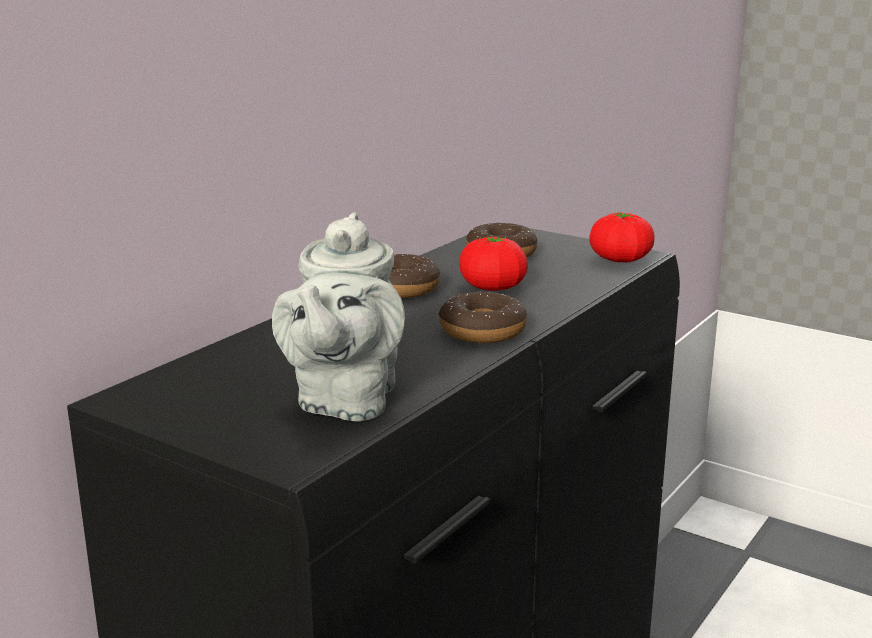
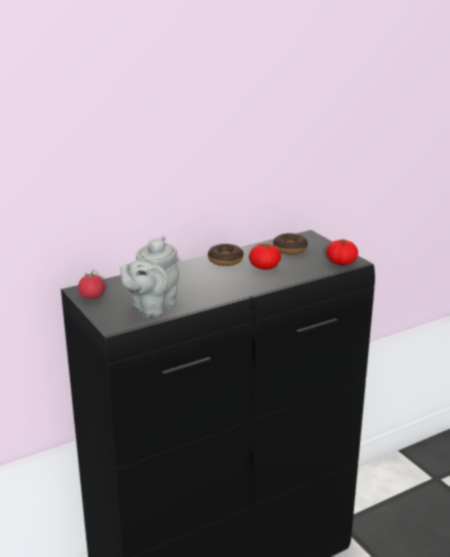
camera: 25 degrees right, 5 degrees up
donut [439,291,527,343] -> none
none -> tomato [78,270,105,299]

